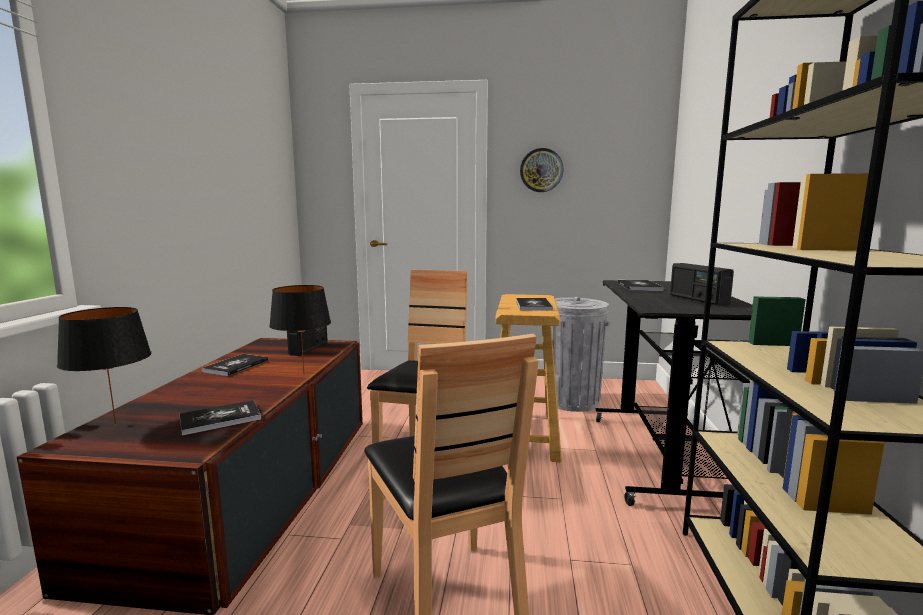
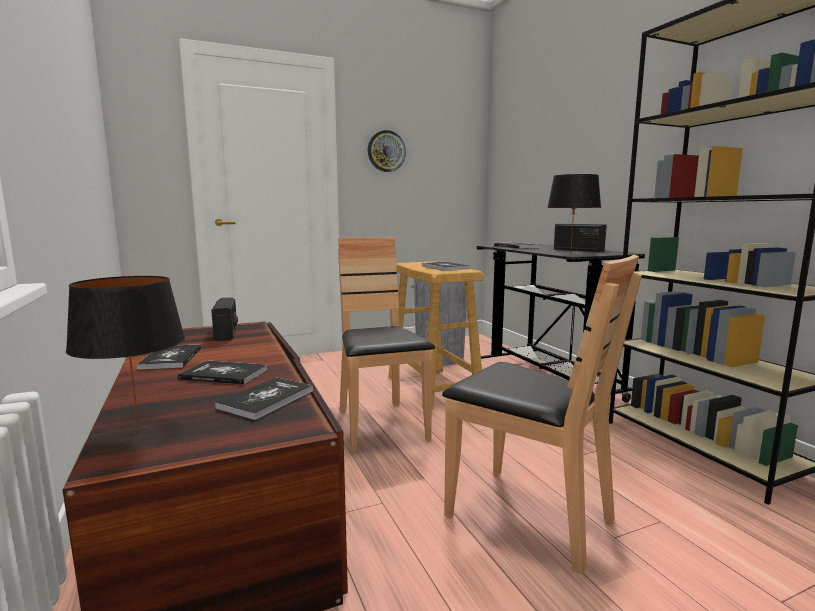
camera: 30 degrees left, 0 degrees up
black table lamp [269,285,331,373] -> black table lamp moved to [547,174,601,254]
none -> book [178,360,267,385]

